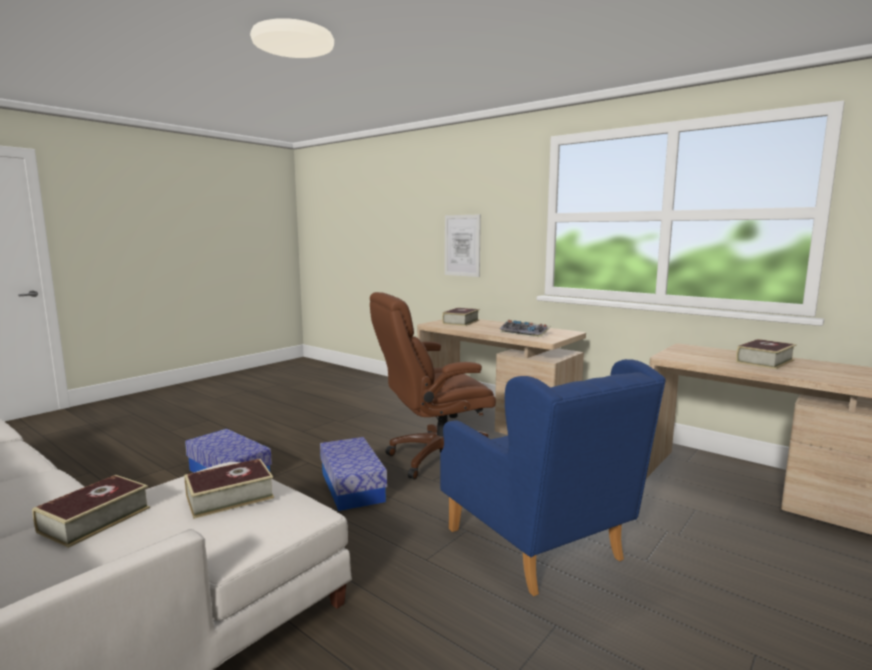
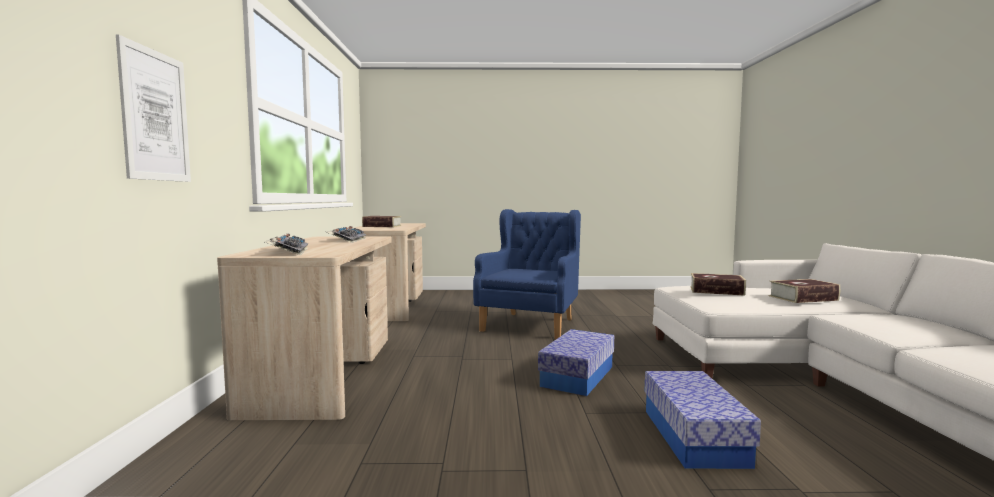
camera: 130 degrees left, 5 degrees down
brown office chair [370,292,496,479] -> none
book [442,308,480,326] -> keyboard [265,233,308,255]

